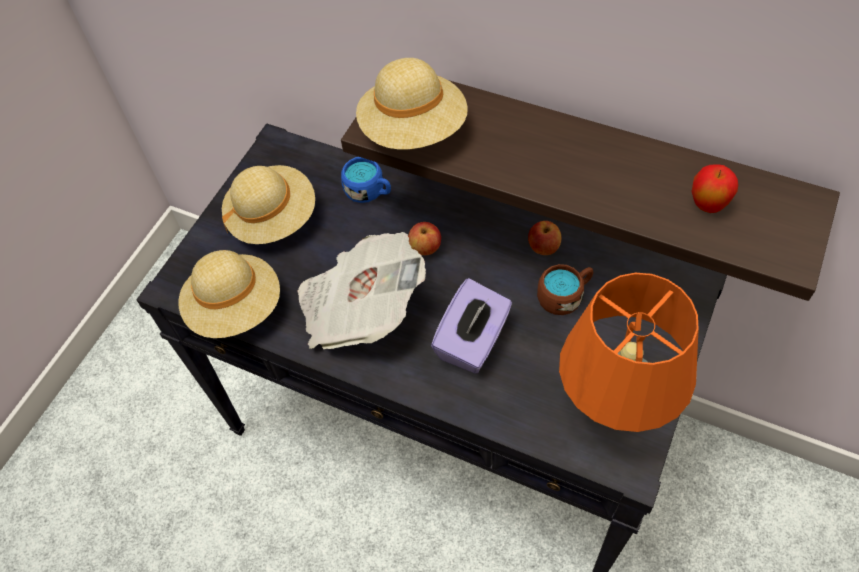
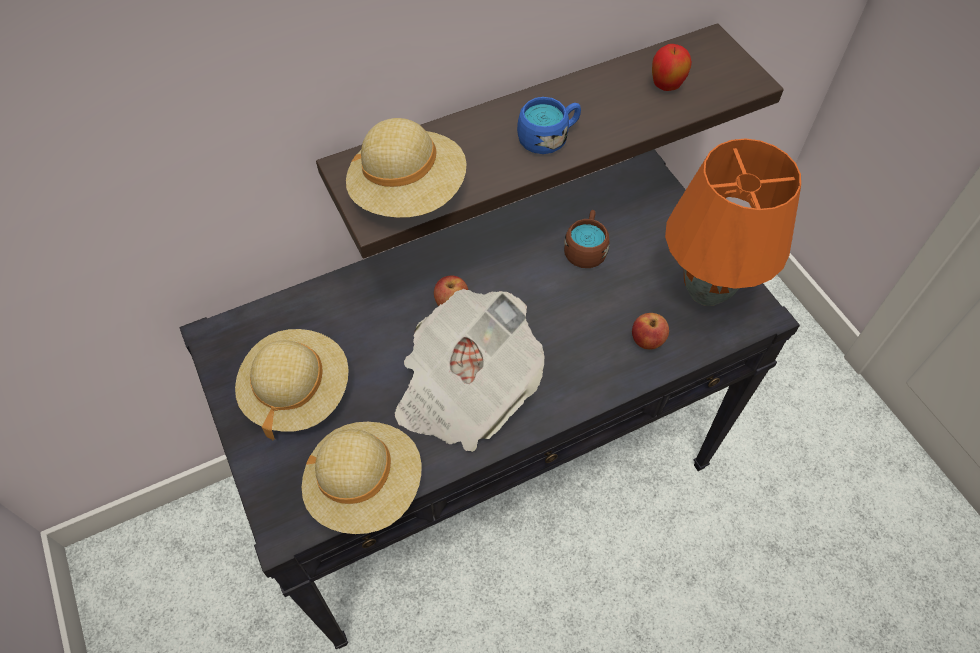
camera: 55 degrees left, 0 degrees up
blue mug [341,157,391,203] -> blue mug moved to [517,97,581,154]
purple tissue box [431,278,512,373] -> none
apple [528,221,561,255] -> apple moved to [632,313,669,349]

